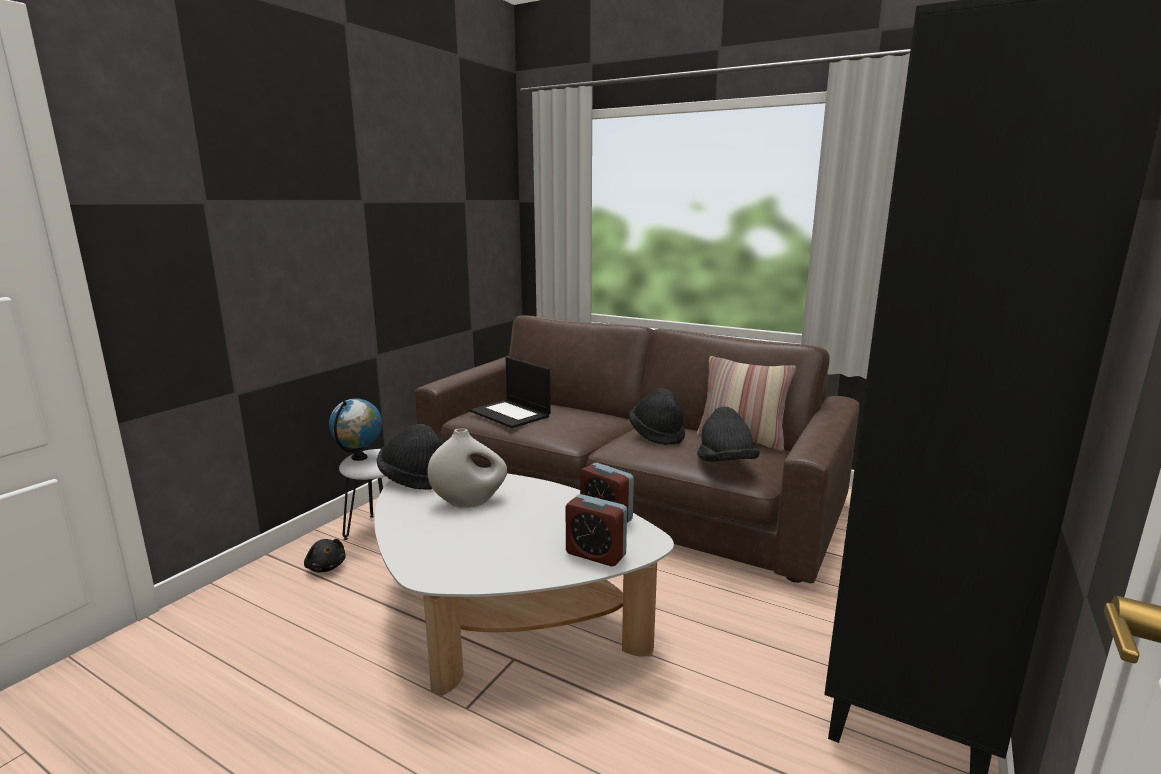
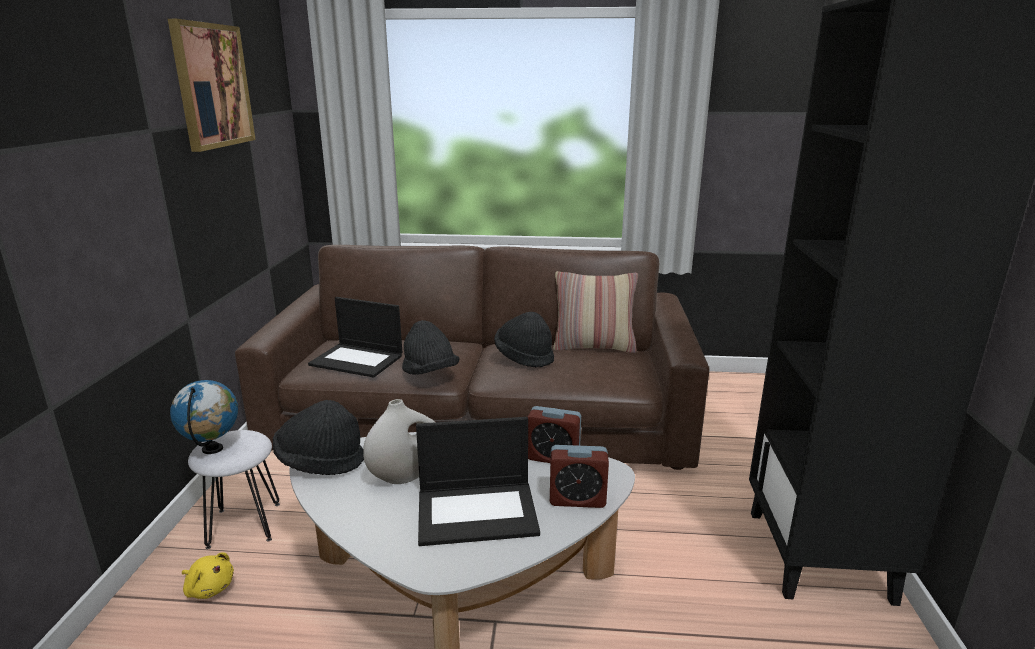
camera: 25 degrees left, 5 degrees up
black plush toy [304,539,346,572] -> yellow plush toy [182,552,234,599]
black hat [697,407,760,462] -> black hat moved to [402,320,460,375]
none -> picture [168,19,256,152]
none -> laptop [416,417,540,546]

